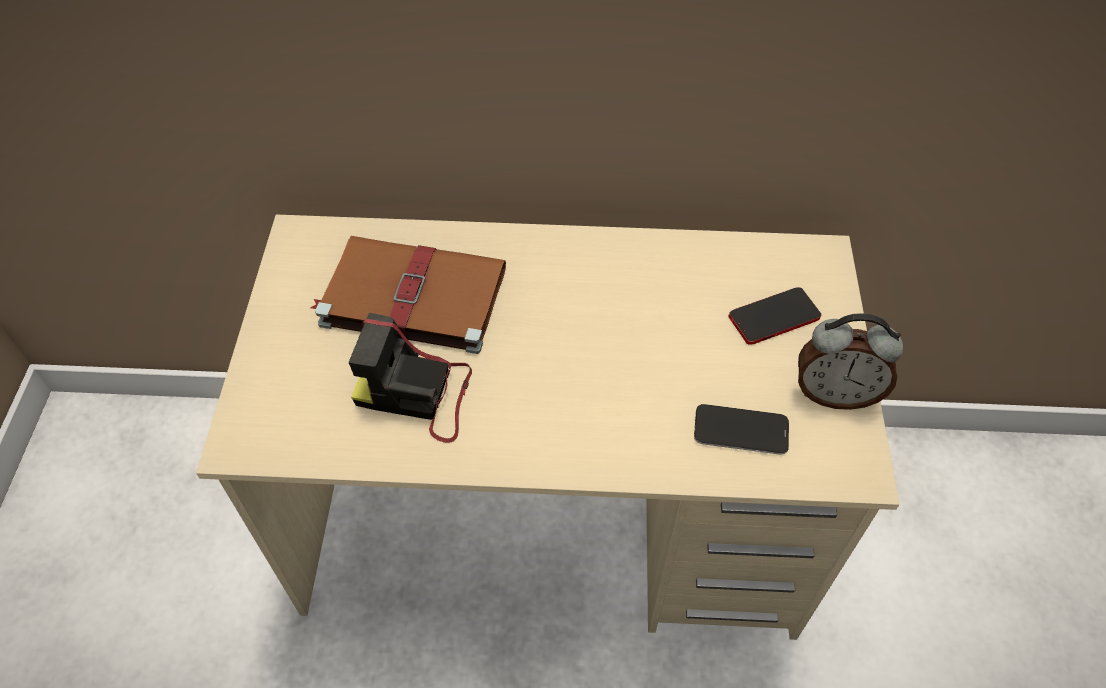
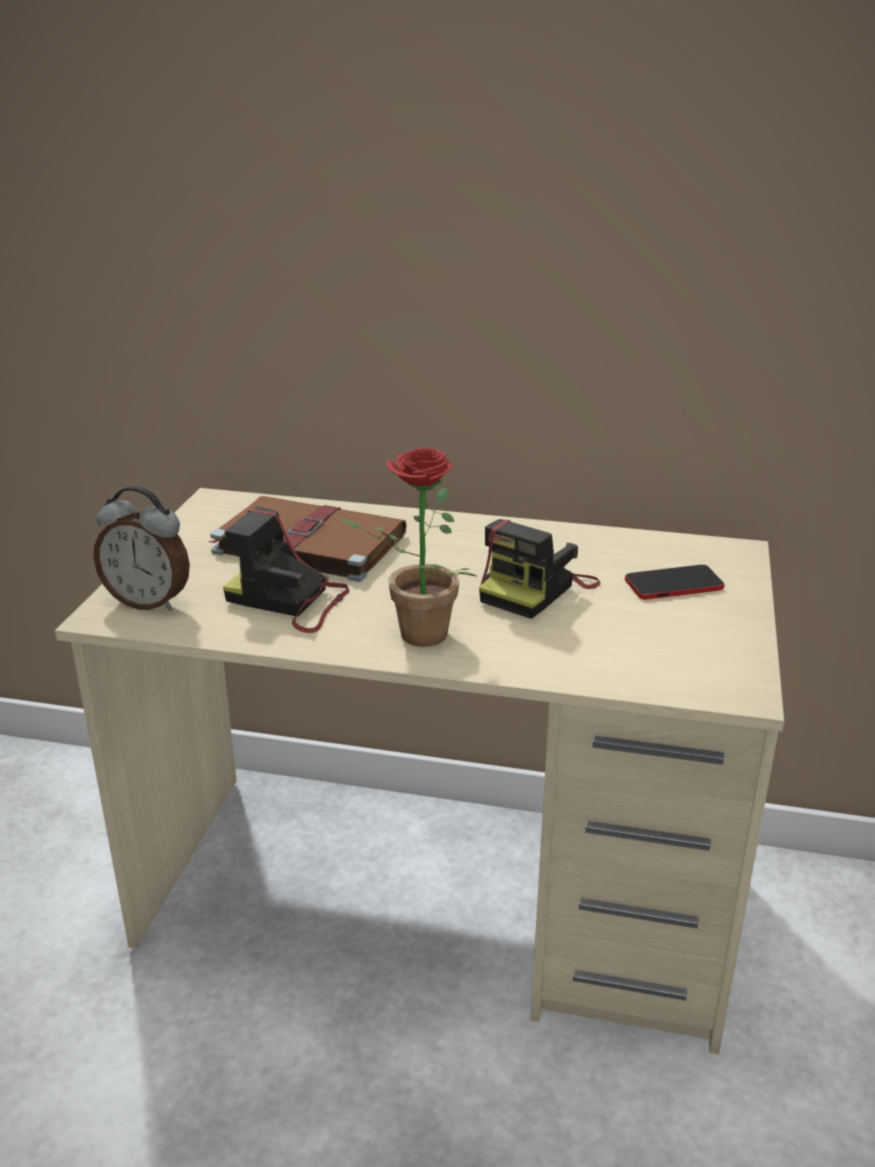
camera: 10 degrees right, 25 degrees down
phone [694,404,789,455] -> none
alarm clock [798,313,903,410] -> alarm clock moved to [94,486,190,611]
none -> potted plant [337,448,476,647]
none -> camera [479,519,600,619]

